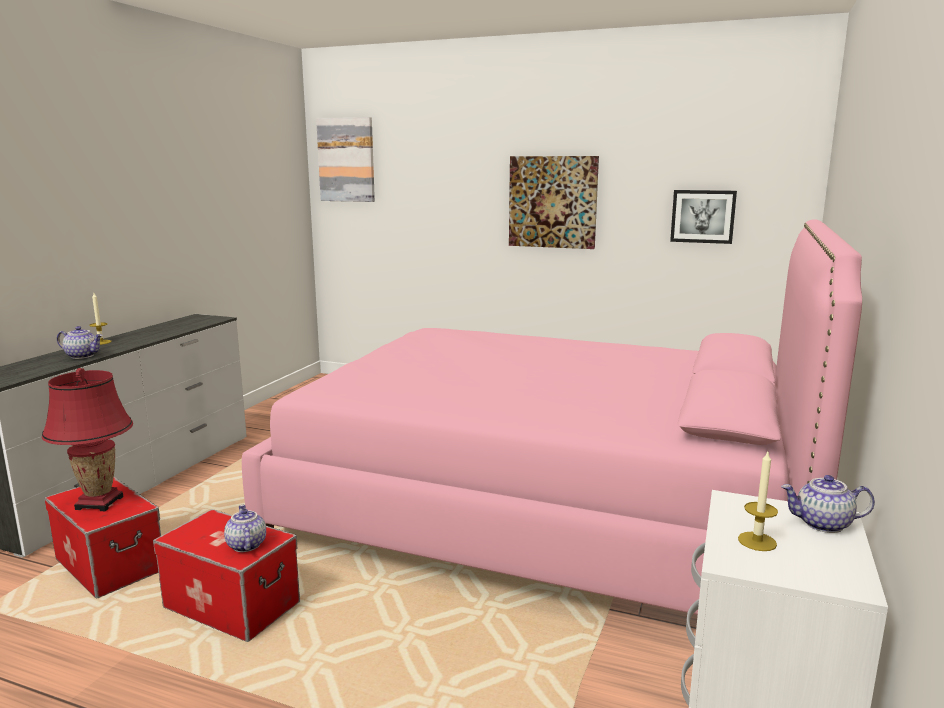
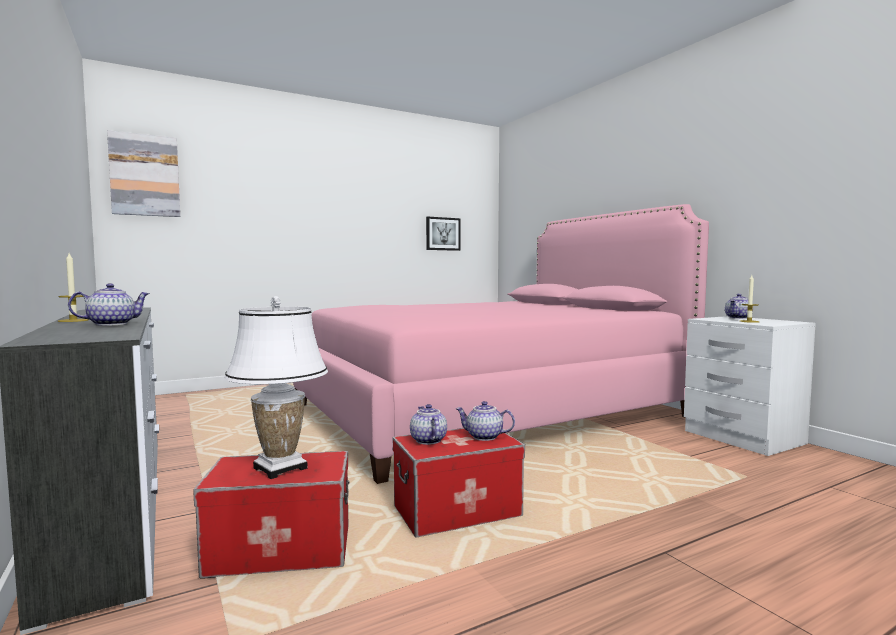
camera: 50 degrees left, 10 degrees down
red table lamp [42,368,133,511] -> white table lamp [224,296,328,479]
picture [509,156,599,249] -> none
none -> teapot [410,404,447,445]

